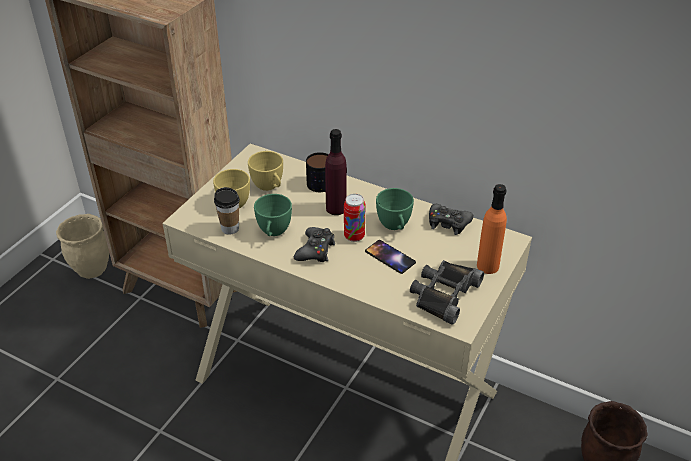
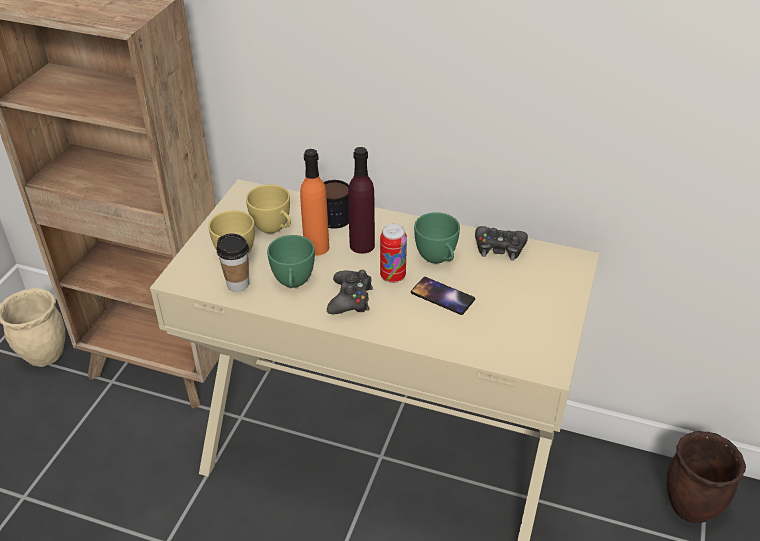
camera: 10 degrees left, 0 degrees up
black binoculars [410,260,484,325] -> none
orange bottle [477,184,507,274] -> orange bottle moved to [300,149,329,256]

